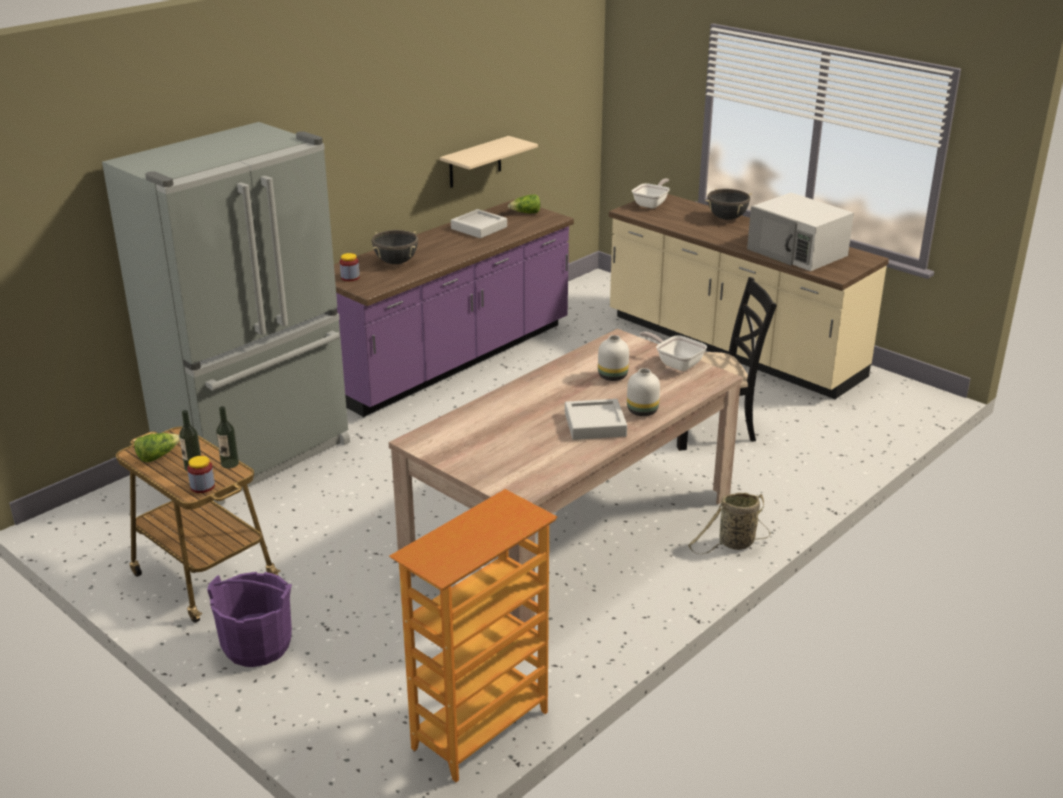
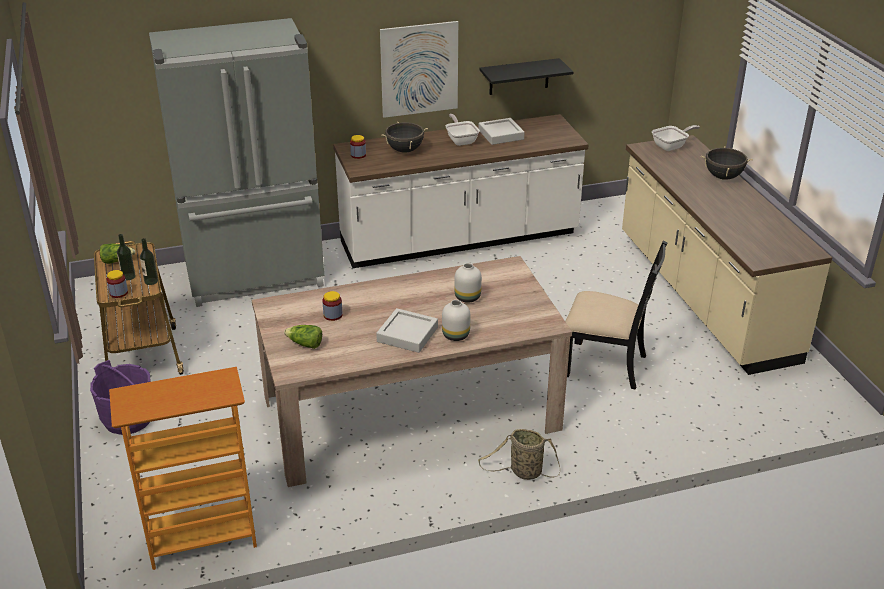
camera: 30 degrees right, 5 degrees up
purple counter [334,199,574,417] -> white counter [333,114,589,268]
beige shelf [440,136,538,188] -> black shelf [479,58,573,95]
lettuce [508,195,540,213] -> lettuce moved to [284,325,322,349]
frying pan [640,331,707,371] -> frying pan moved to [446,114,480,146]
white microwave [747,193,854,271] -> none
none -> jar [322,291,343,321]
none -> picture [380,21,458,118]

